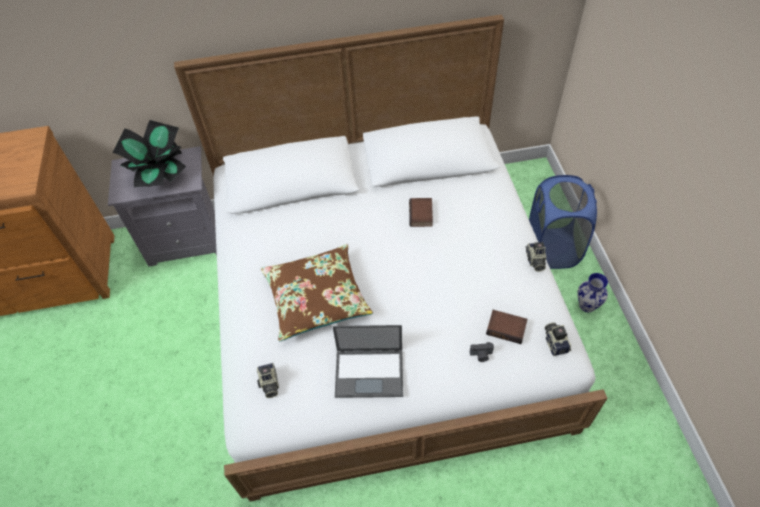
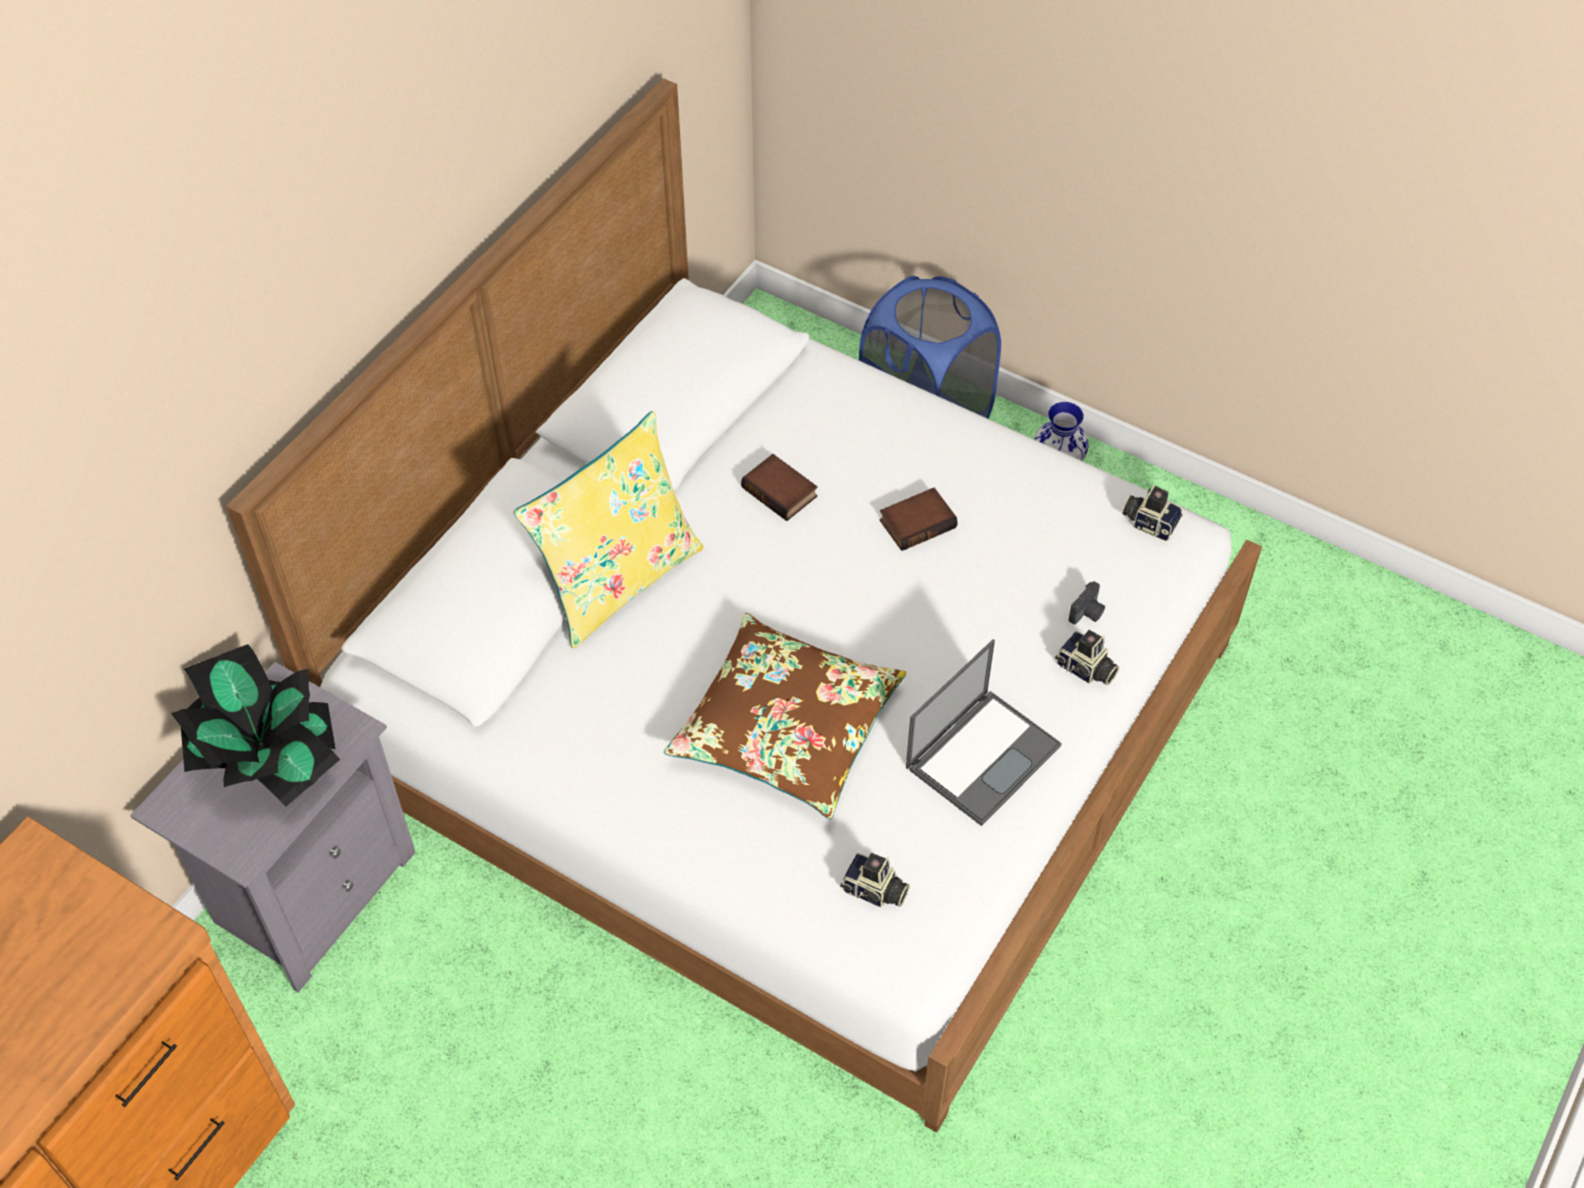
camera: 50 degrees left, 0 degrees up
book [486,310,527,344] -> book moved to [880,488,958,551]
camera [526,242,546,272] -> camera moved to [1055,630,1119,685]
none -> yellow pillow [514,411,703,649]

